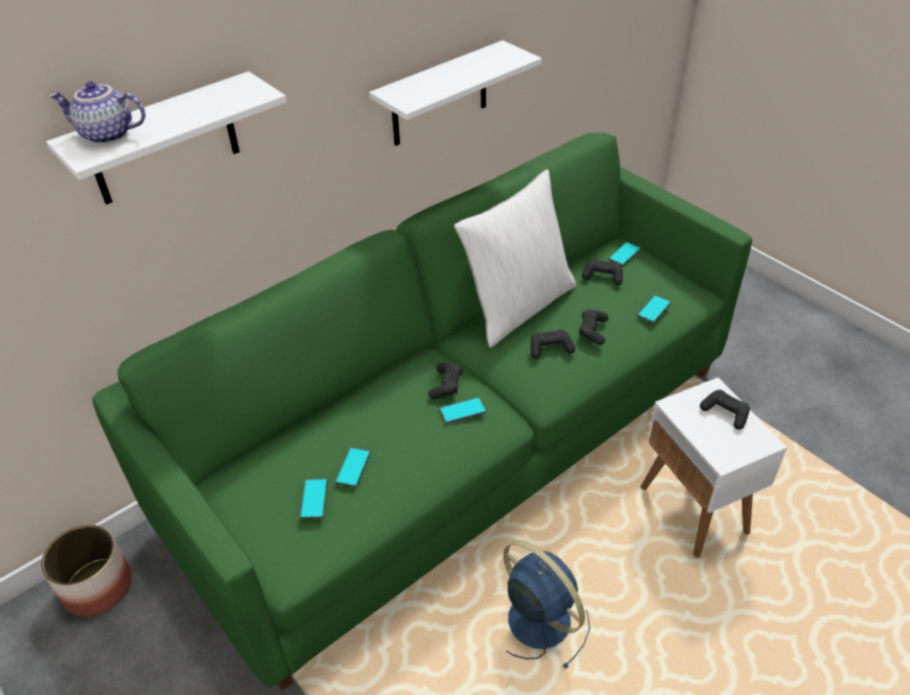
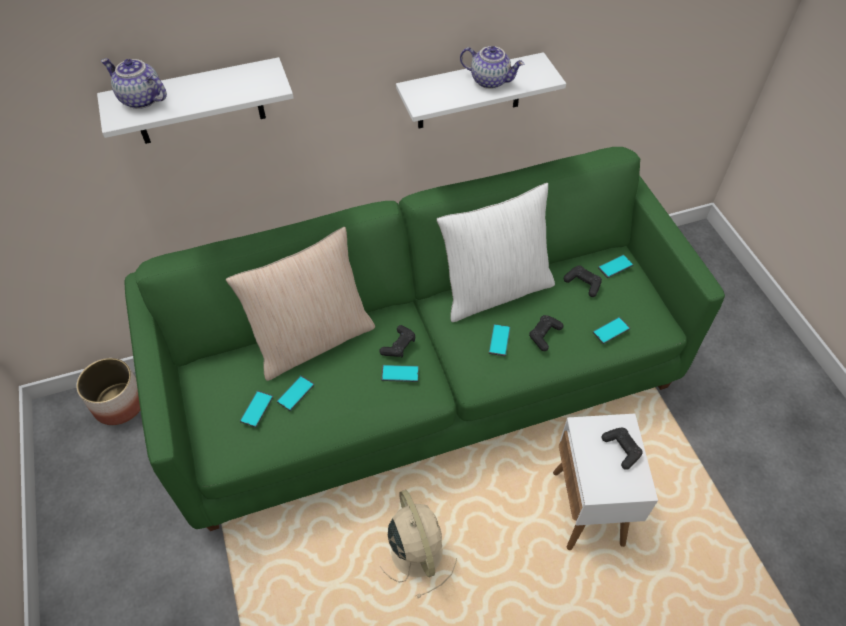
camera: 20 degrees right, 10 degrees up
blue fan [503,540,590,670] -> beige fan [380,490,457,598]
black game controller [531,330,575,359] -> phone [489,324,510,356]
none -> beige pillow [226,227,375,381]
none -> teapot [460,46,524,89]

